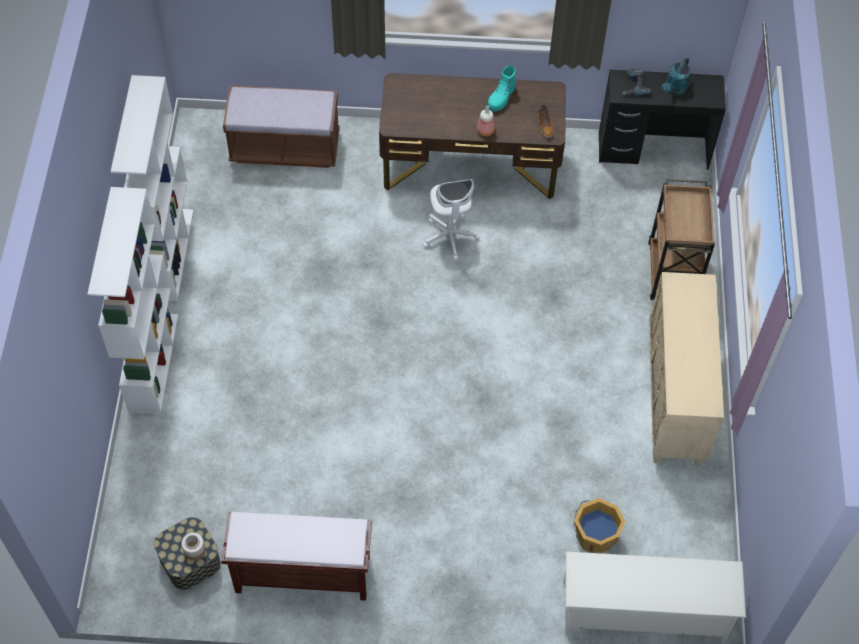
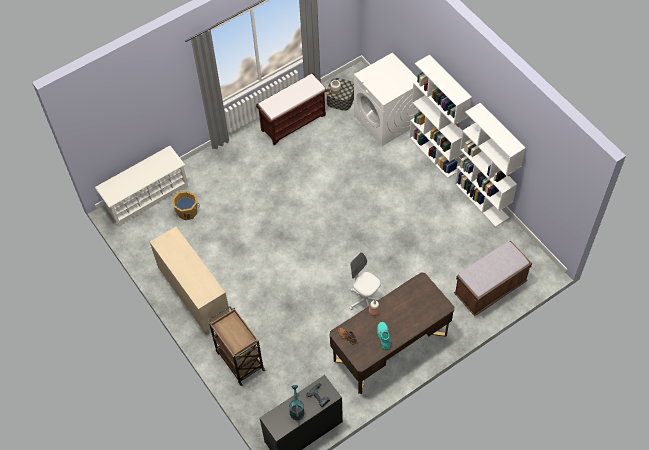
camera: 145 degrees right, 0 degrees up
none -> white washing machine [354,52,419,146]

